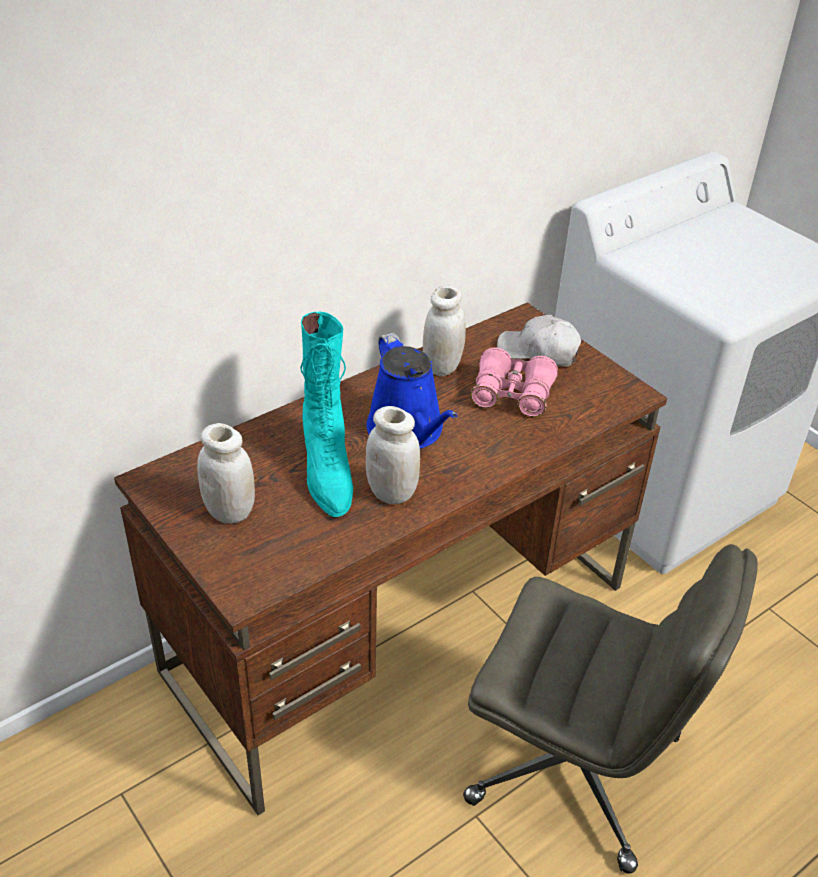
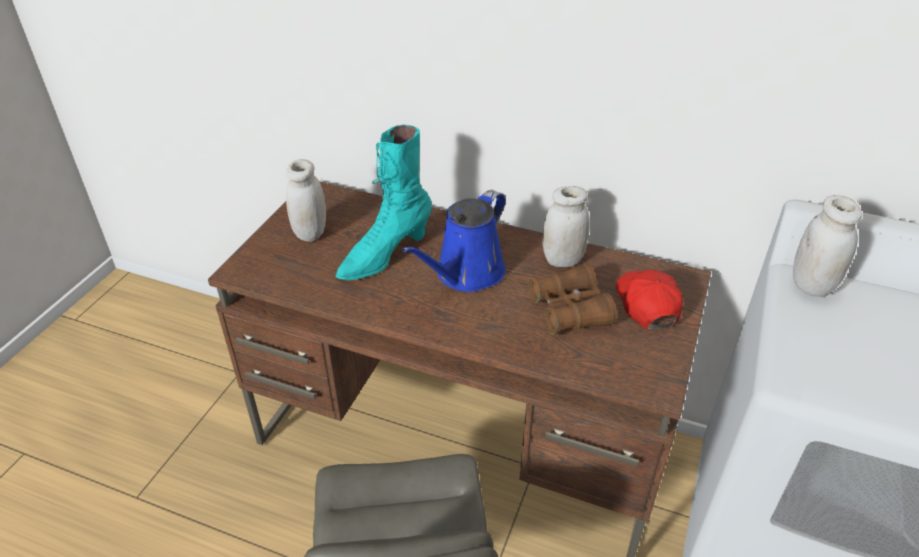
camera: 60 degrees right, 0 degrees up
white jar [366,406,420,504] -> white jar moved to [793,195,862,297]
pink binoculars [471,348,558,417] -> brown binoculars [528,264,617,335]
white cap [497,315,581,367] -> red cap [616,269,683,329]

